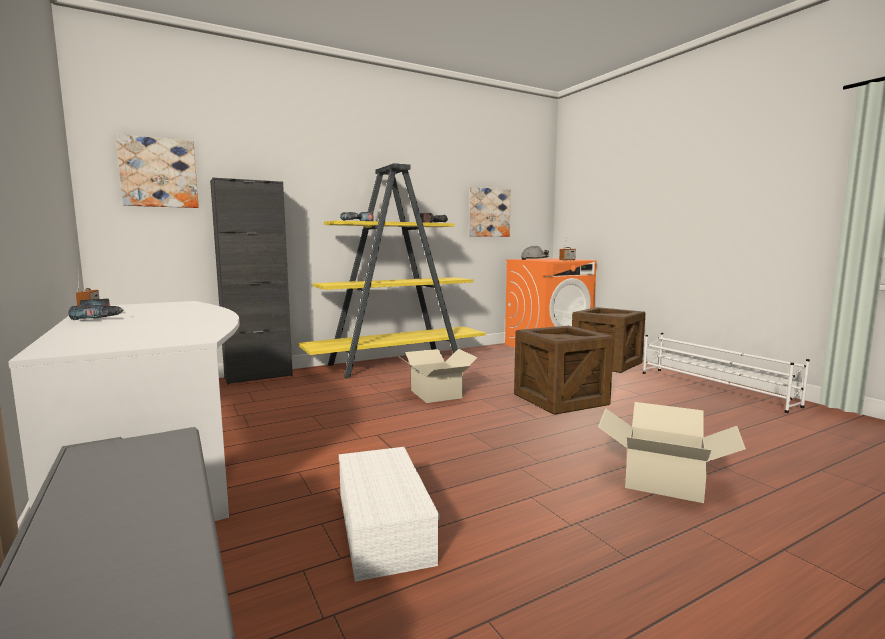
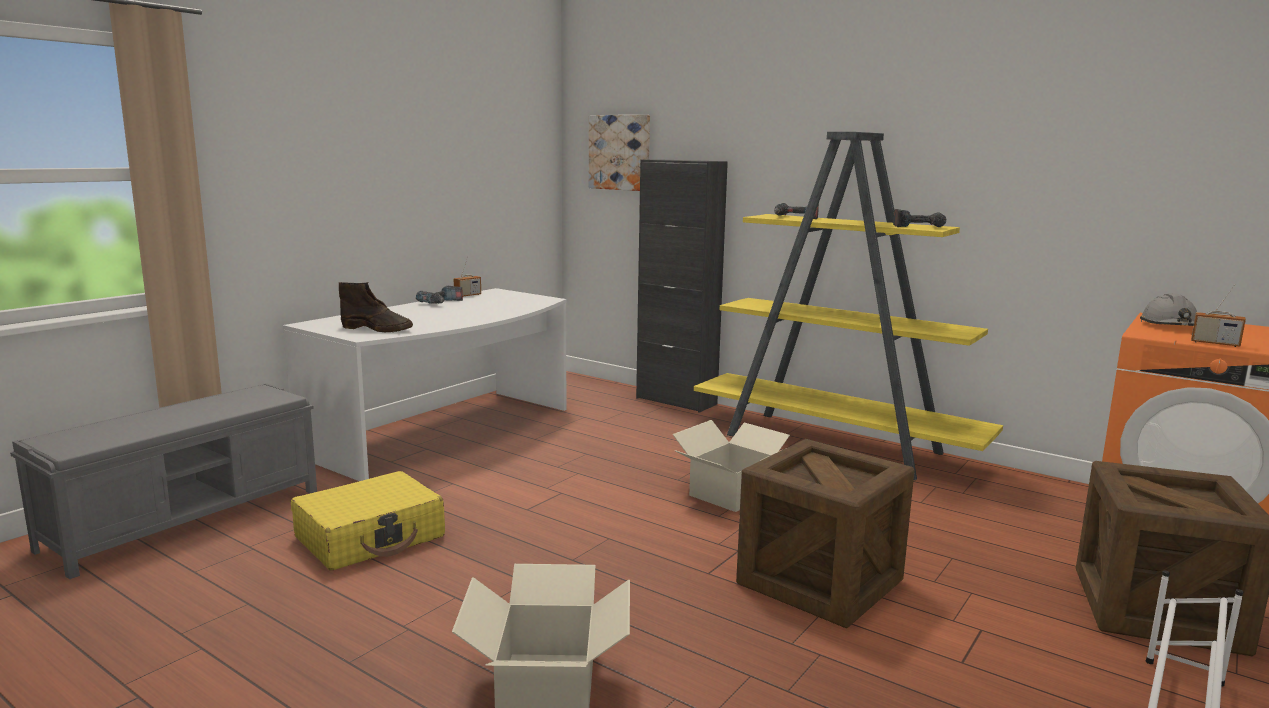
camera: 65 degrees right, 5 degrees up
white storage box [339,447,439,582] -> yellow suitcase [291,471,445,570]
picture [469,187,511,237] -> none
none -> brown boot [339,282,413,333]

